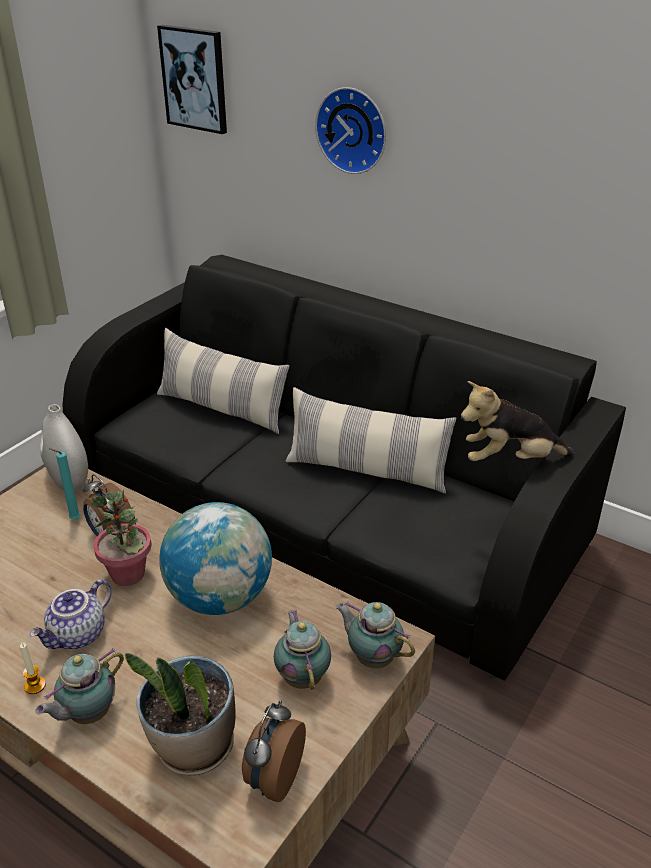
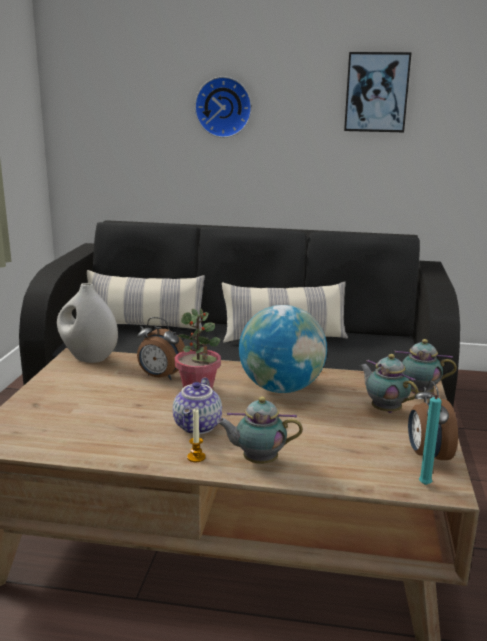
camera: 25 degrees left, 15 degrees down
teapot [35,648,124,724] -> teapot turned 75 degrees clockwise [217,397,303,464]
turquoise candle [49,448,80,520] -> turquoise candle moved to [419,393,442,485]
potted plant [125,653,236,775] -> none
picture [157,25,227,134] -> picture moved to [344,52,412,132]
plush toy [461,381,574,461] -> none

